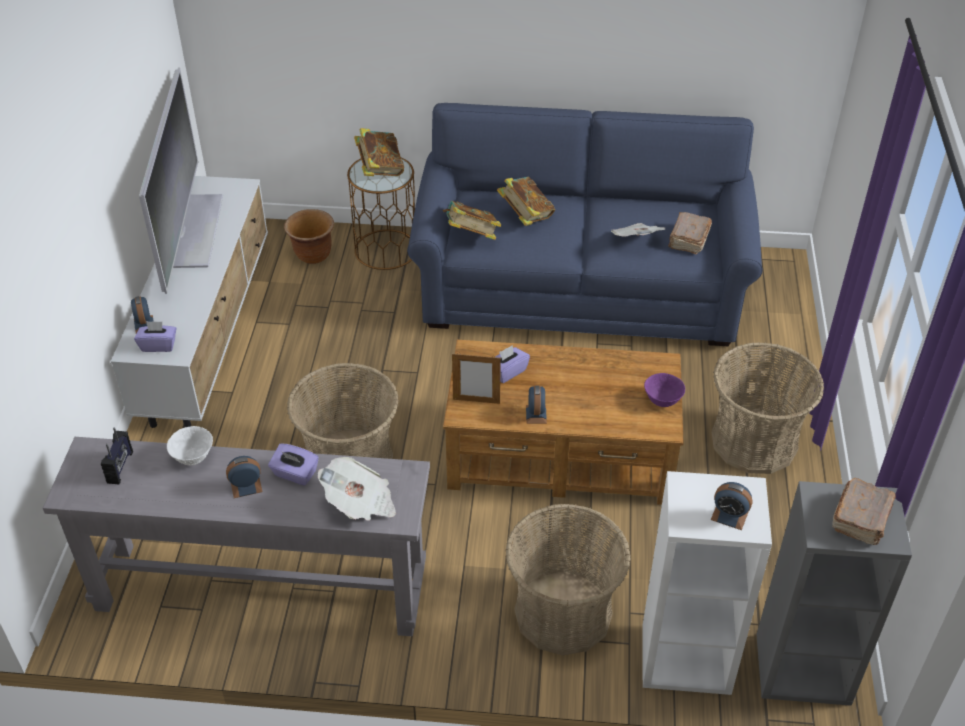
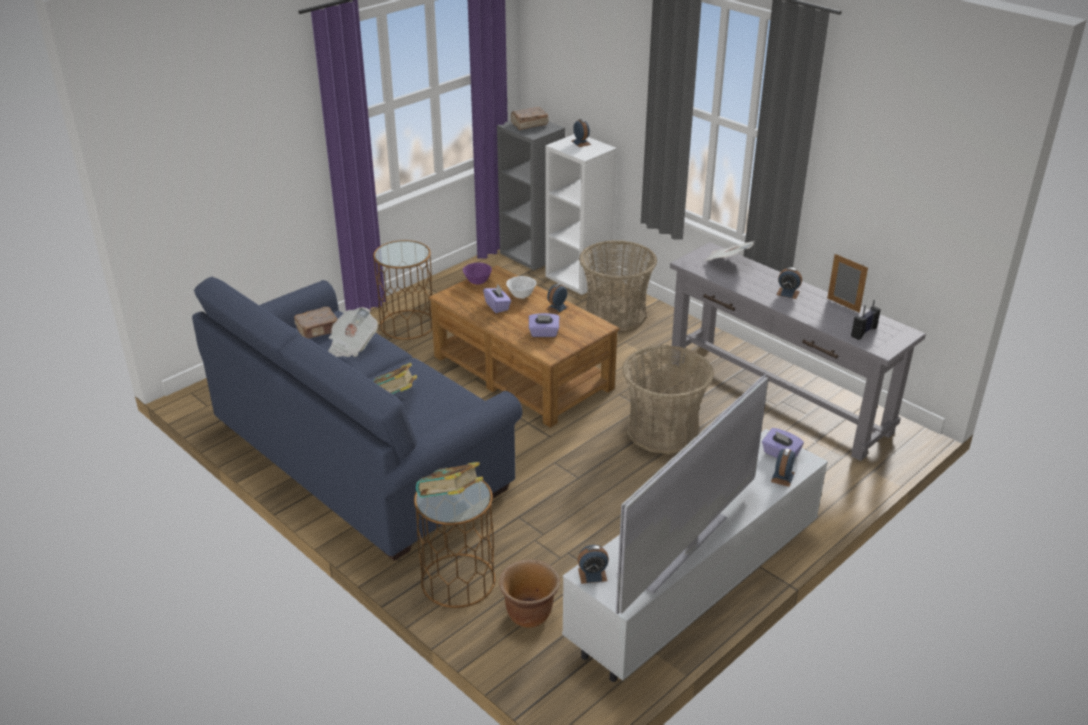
camera: 140 degrees left, 10 degrees down
white bowl [167,426,213,465] -> white bowl moved to [506,276,536,299]
purple tissue box [268,443,319,486] -> purple tissue box moved to [483,284,511,313]
book [443,201,501,240] -> none
picture frame [452,352,501,404] -> picture frame moved to [827,254,868,313]
basket [712,343,824,474] -> brown side table [373,240,433,340]
none -> alarm clock [578,545,609,584]

